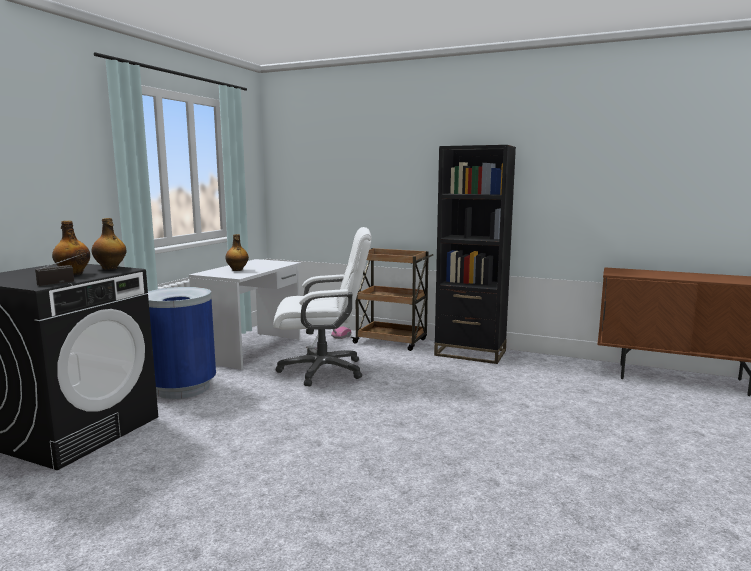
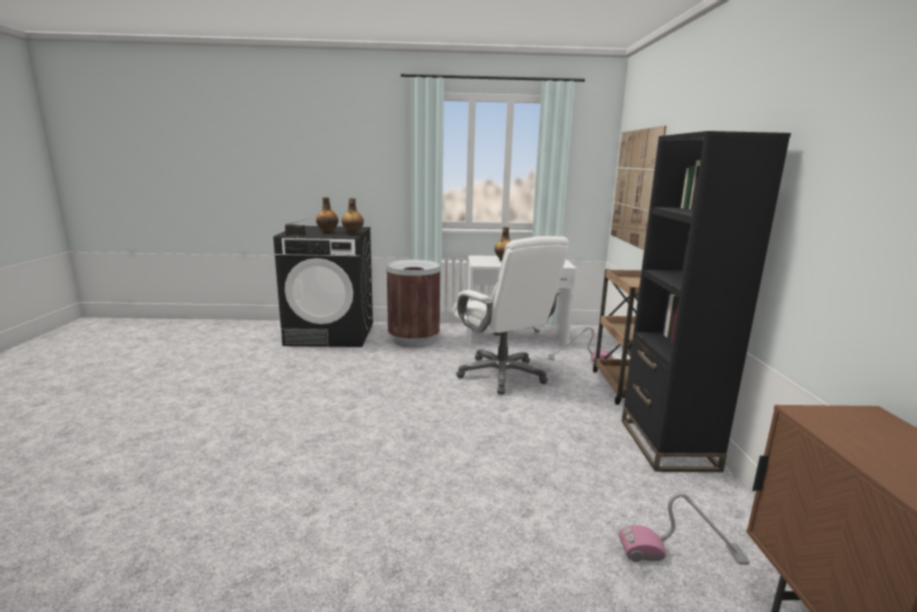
camera: 65 degrees right, 5 degrees up
blue trash can [145,287,216,399] -> brown trash can [387,259,441,347]
none -> picture [611,126,666,250]
none -> vacuum cleaner [619,492,750,564]

